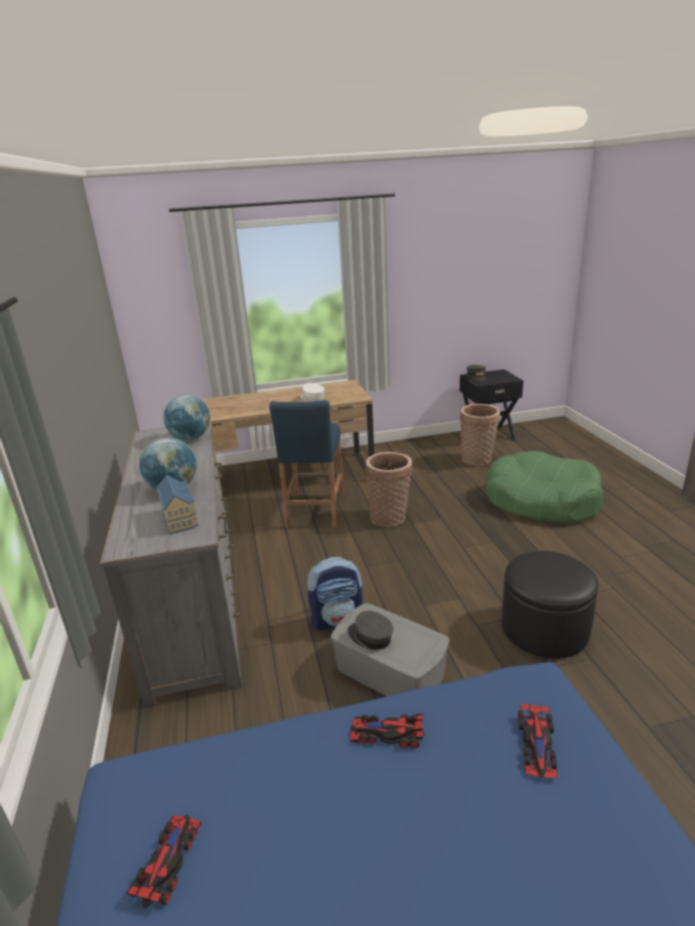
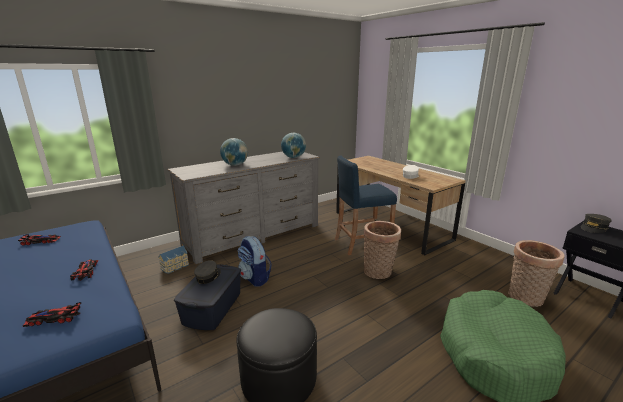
camera: 65 degrees right, 5 degrees down
toy house [157,475,199,535] -> toy house moved to [158,245,189,274]
grey storage box [331,603,449,696] -> blue storage box [174,264,241,330]

